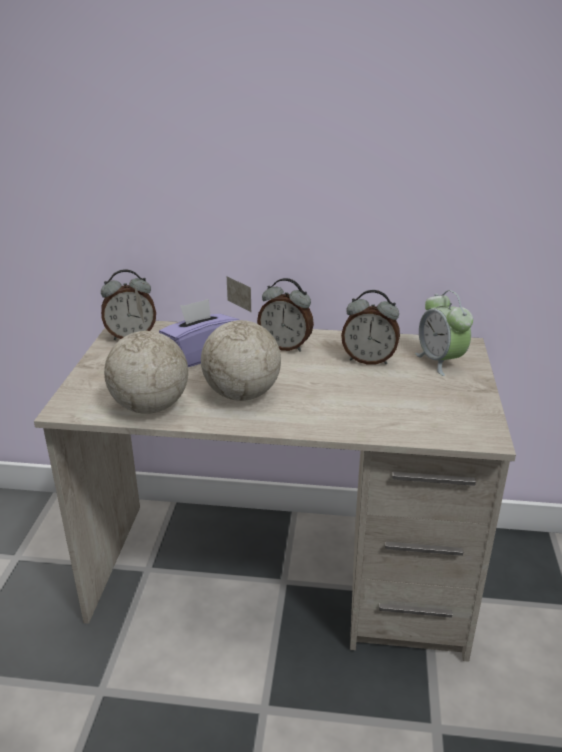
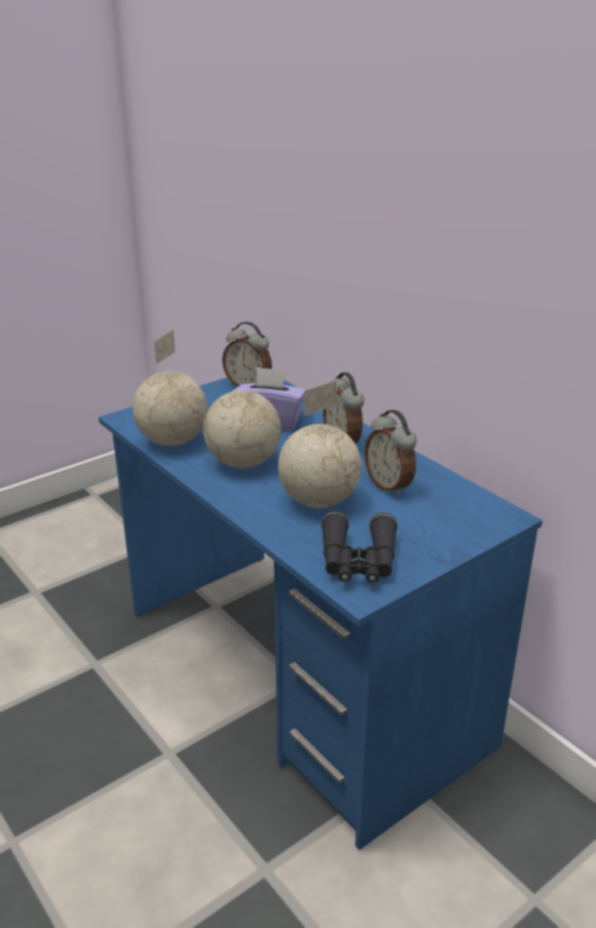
camera: 45 degrees right, 0 degrees up
beige desk [34,321,516,662] -> blue desk [99,377,543,850]
alarm clock [415,290,473,376] -> none
none -> globe [278,381,361,508]
none -> black binoculars [321,511,398,584]

